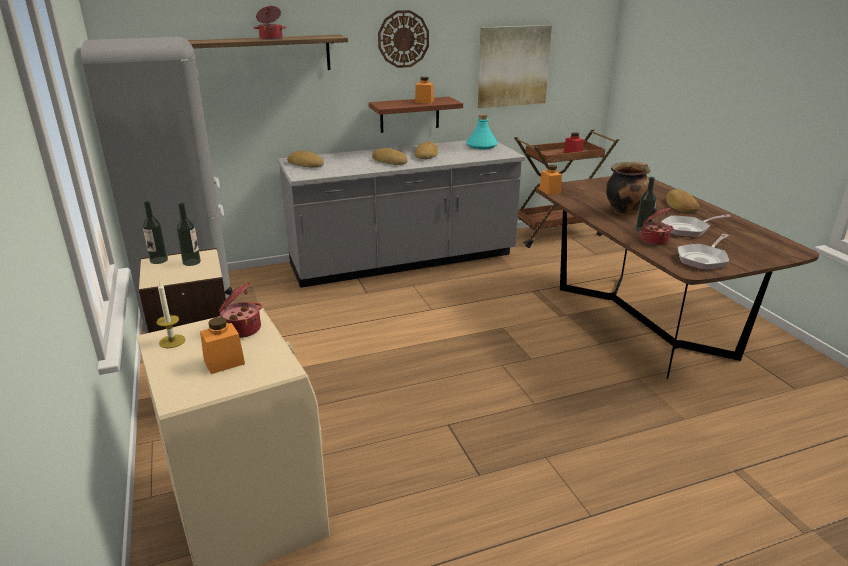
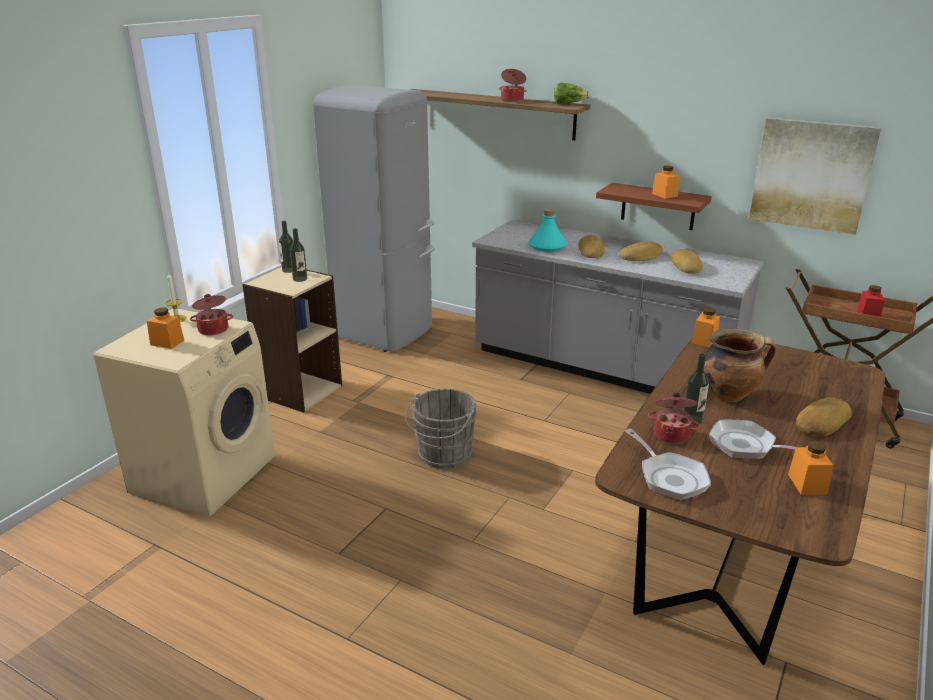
camera: 50 degrees right, 0 degrees up
bread [287,151,324,168] -> bread moved to [670,249,703,274]
wall clock [378,10,429,68] -> none
turquoise bottle [466,114,498,149] -> turquoise bottle moved to [528,209,567,252]
frying pan [678,234,729,270] -> frying pan turned 120 degrees counterclockwise [625,429,711,500]
none -> grey bucket [404,388,477,469]
none -> lettuce [554,82,590,104]
none -> orange jar [788,441,833,495]

